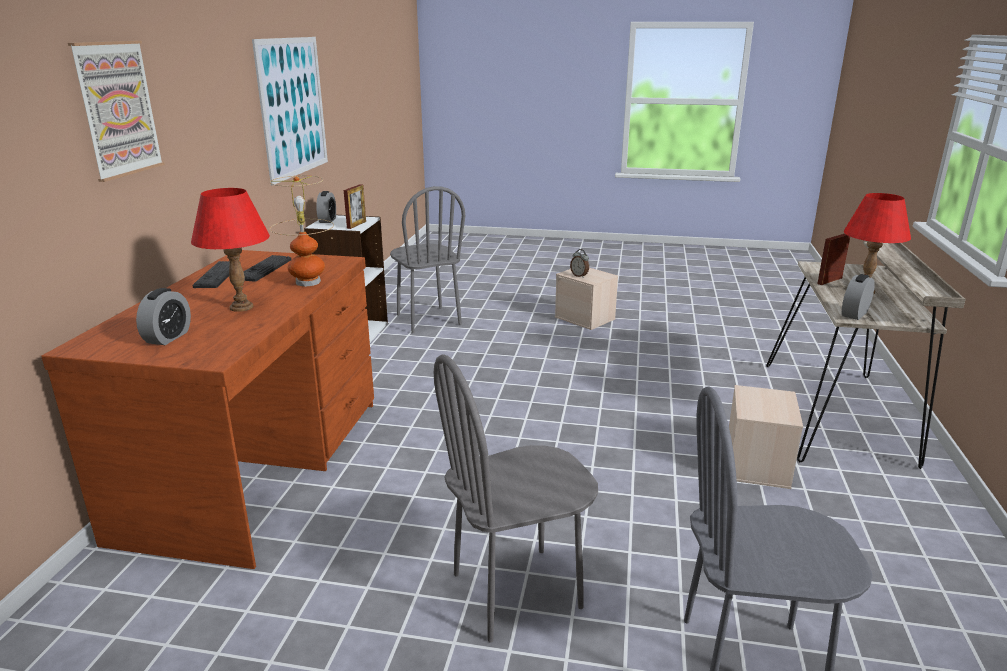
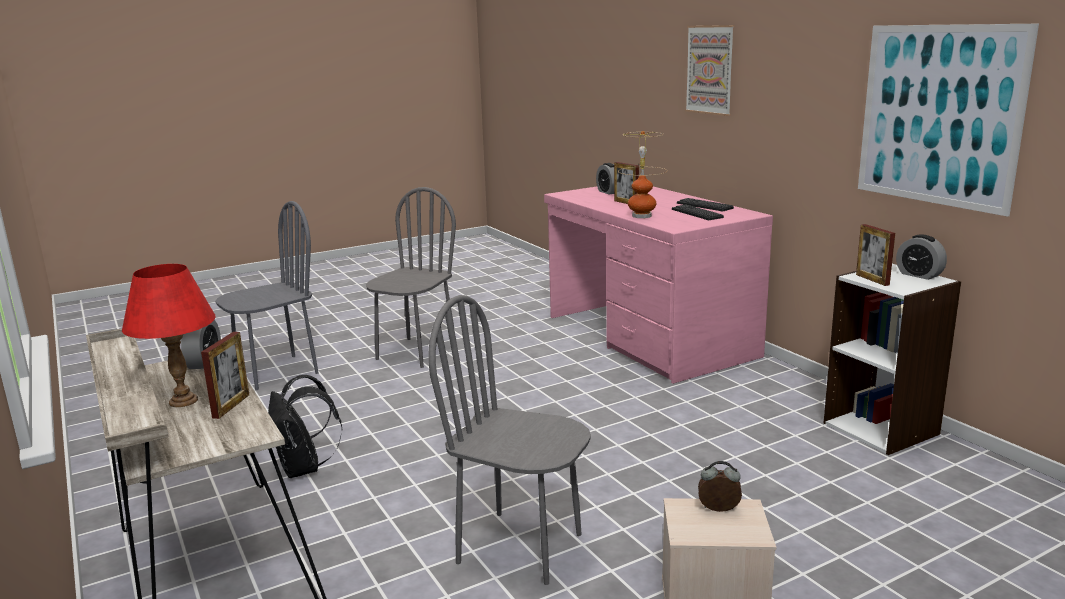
camera: 140 degrees right, 5 degrees down
brown desk [41,250,374,569] -> pink desk [544,187,773,384]
red table lamp [191,188,270,312] -> picture frame [614,162,639,204]
grey chair [390,186,465,333] -> grey chair moved to [428,295,591,585]
beige storage box [729,385,803,489] -> black backpack [268,375,342,478]

